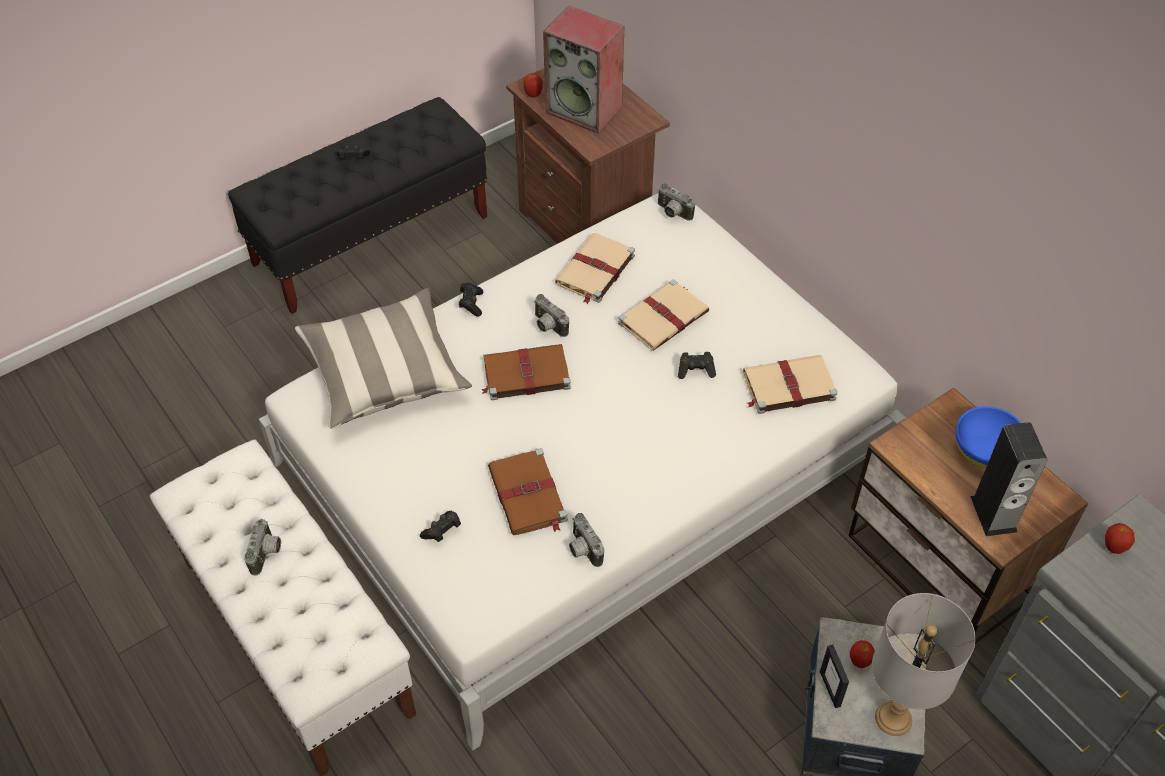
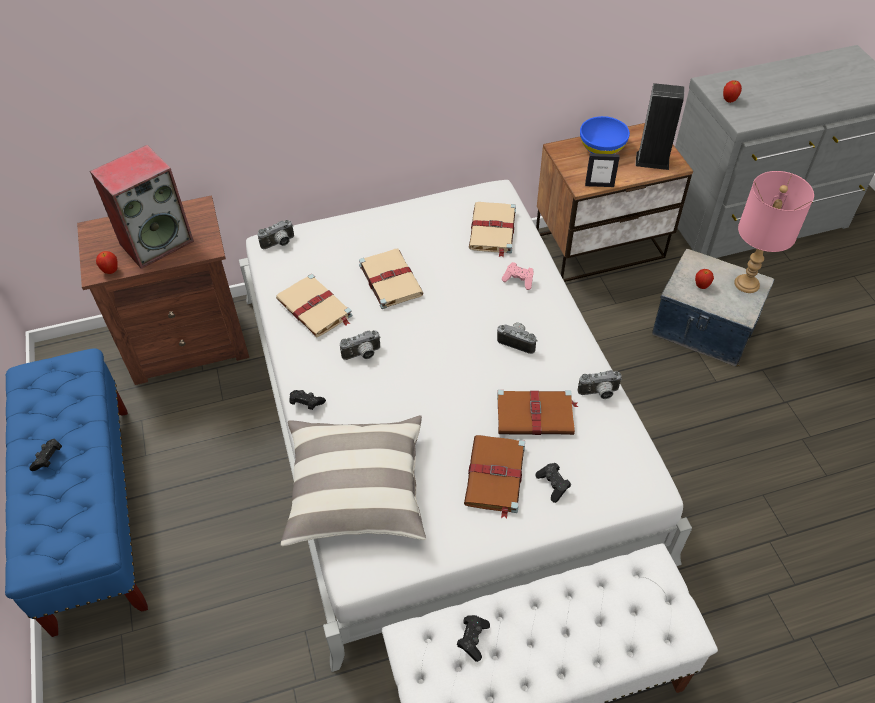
camera: 70 degrees left, 0 degrees up
black bench [228,97,487,314] -> blue bench [5,348,148,637]
camera [244,519,281,576] -> camera moved to [497,323,538,354]
brown book [481,344,571,400] -> brown book moved to [464,435,525,519]
black game controller [678,352,716,379] -> black game controller moved to [457,615,490,662]
picture frame [820,645,849,708] -> picture frame moved to [585,153,620,187]
grey table lamp [872,593,976,736] -> pink table lamp [734,171,814,293]
none -> pink game controller [502,262,533,290]

